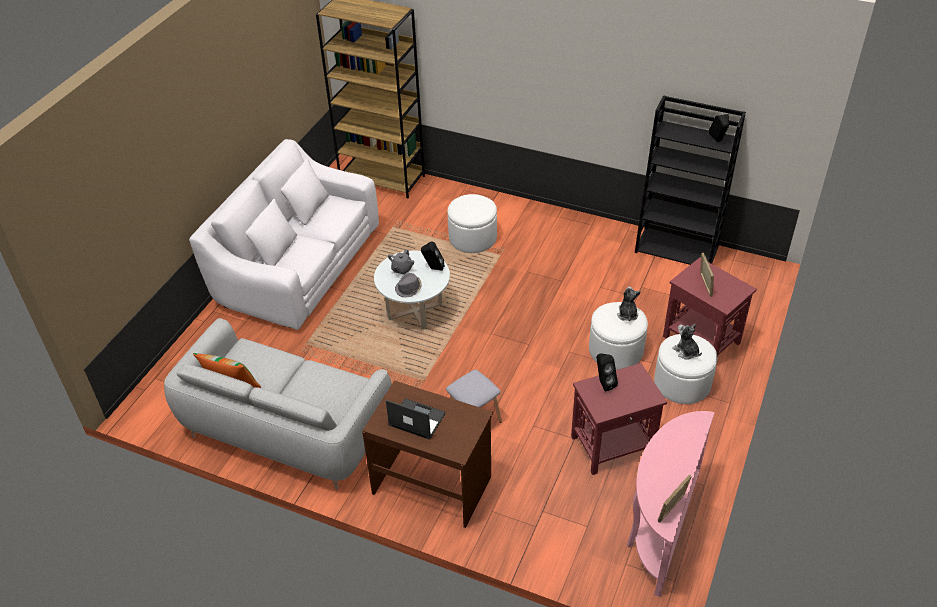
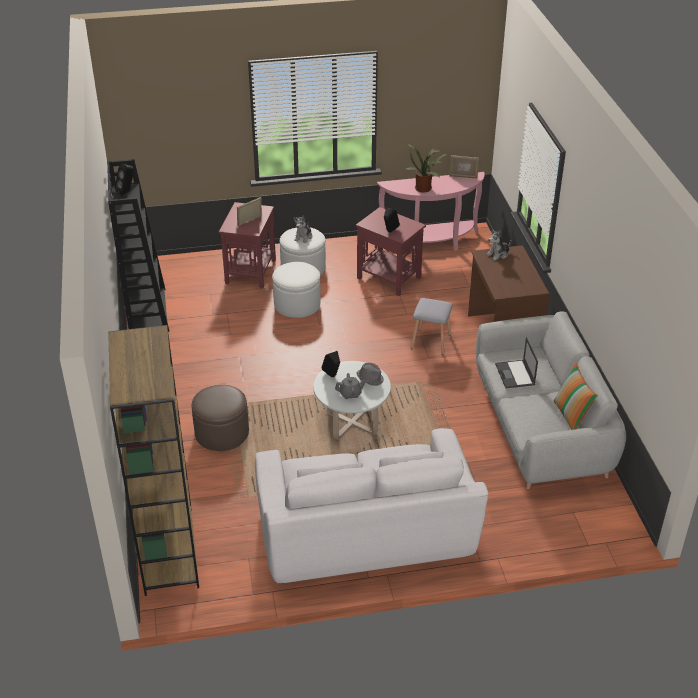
camera: 125 degrees left, 5 degrees down
laptop [386,398,446,440] -> laptop moved to [495,337,538,388]
white ottoman [447,194,497,253] -> brown ottoman [192,385,249,451]
plush toy [617,287,641,321] -> plush toy moved to [486,229,512,261]
none -> potted plant [406,144,447,193]

